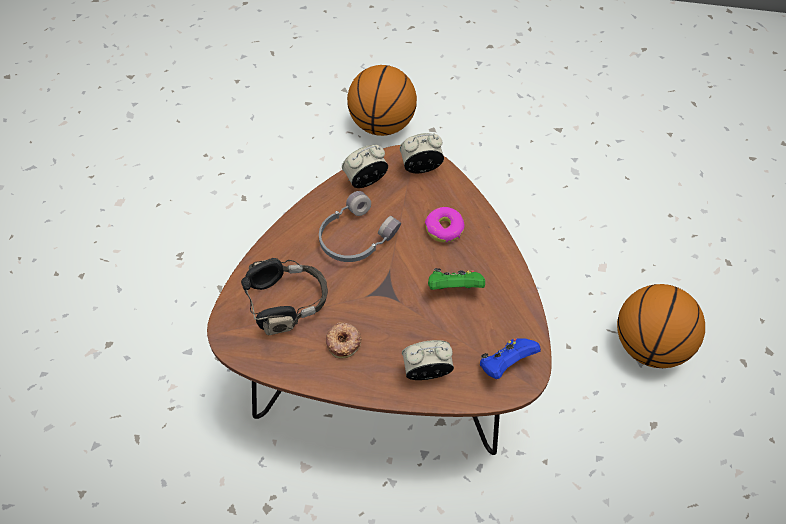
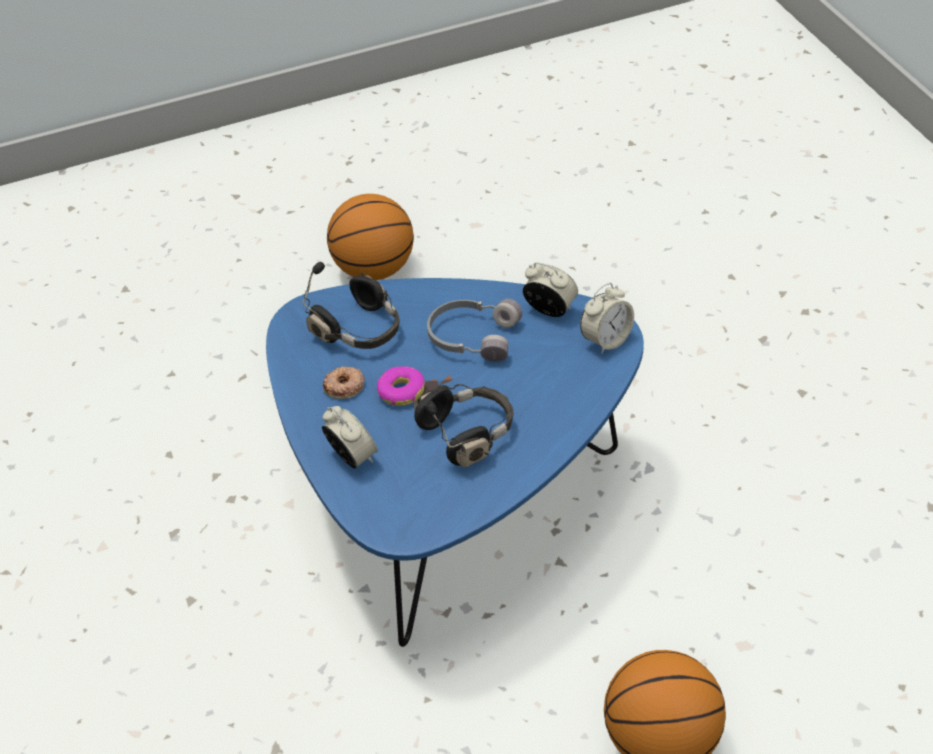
camera: 65 degrees right, 10 degrees down
brown coffee table [207,145,552,455] -> blue coffee table [266,278,644,647]
basketball [347,65,417,136] -> basketball moved to [327,194,414,280]
alarm clock [400,133,444,173] -> alarm clock turned 90 degrees clockwise [580,283,634,354]
donut [425,207,465,243] -> donut moved to [377,366,425,406]
green game controller [428,268,485,290] -> black headphones [414,384,514,468]
blue game controller [480,338,541,379] -> none

